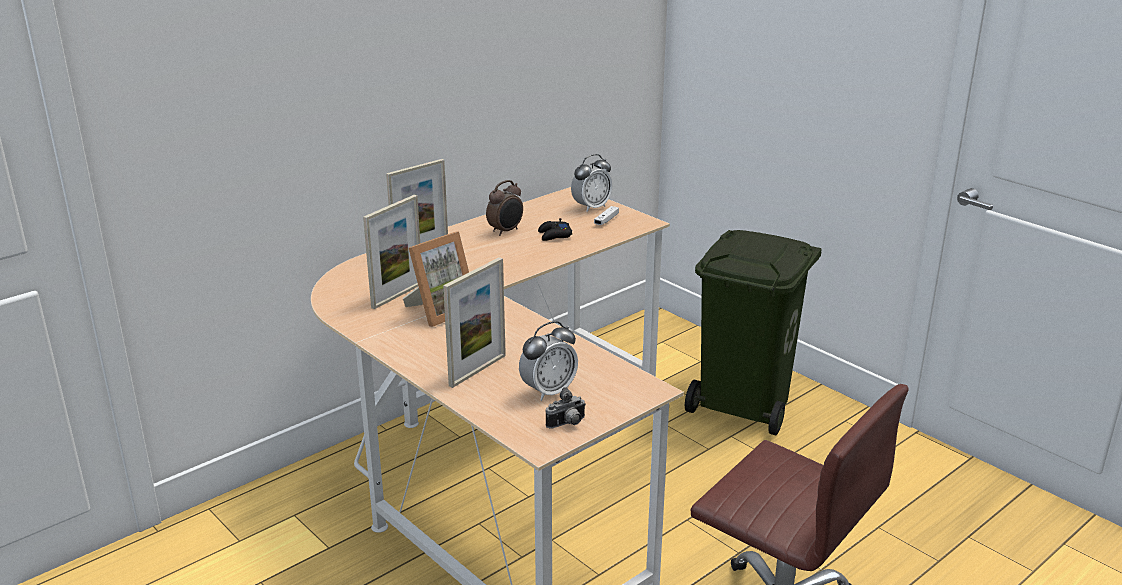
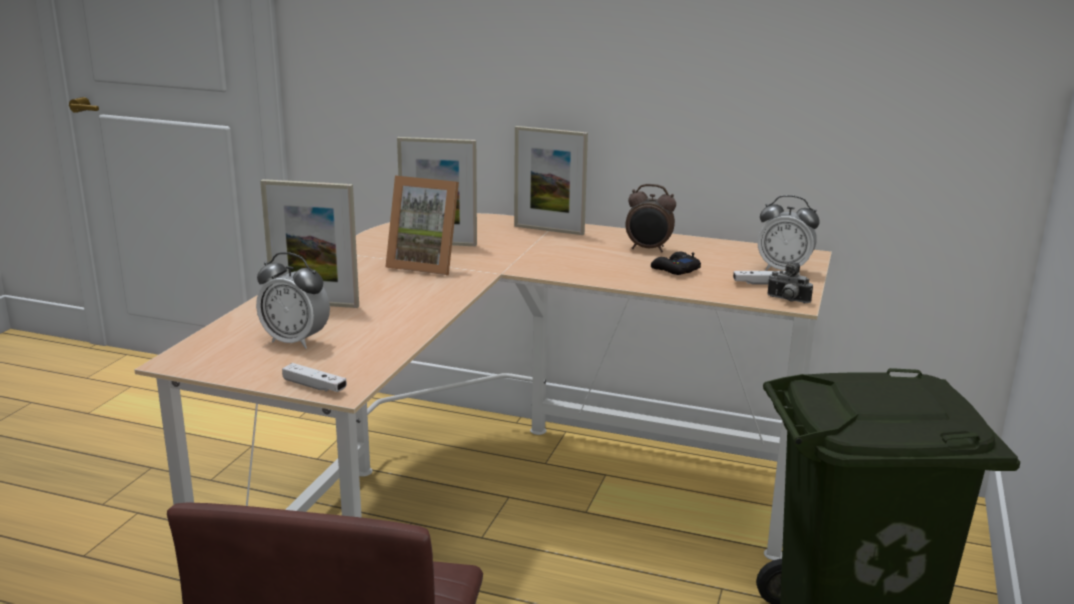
camera: 60 degrees right, 5 degrees down
camera [546,387,586,429] -> camera moved to [767,262,813,303]
none -> white game controller [282,363,347,392]

